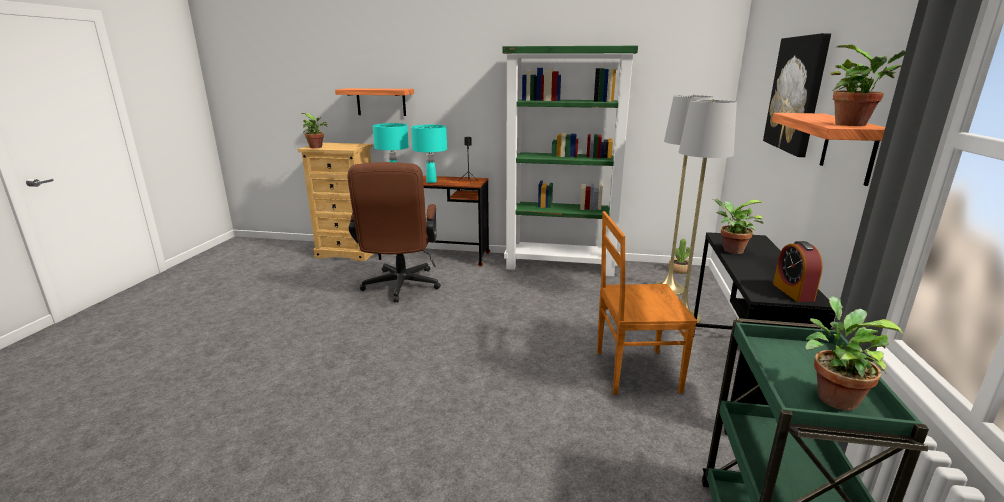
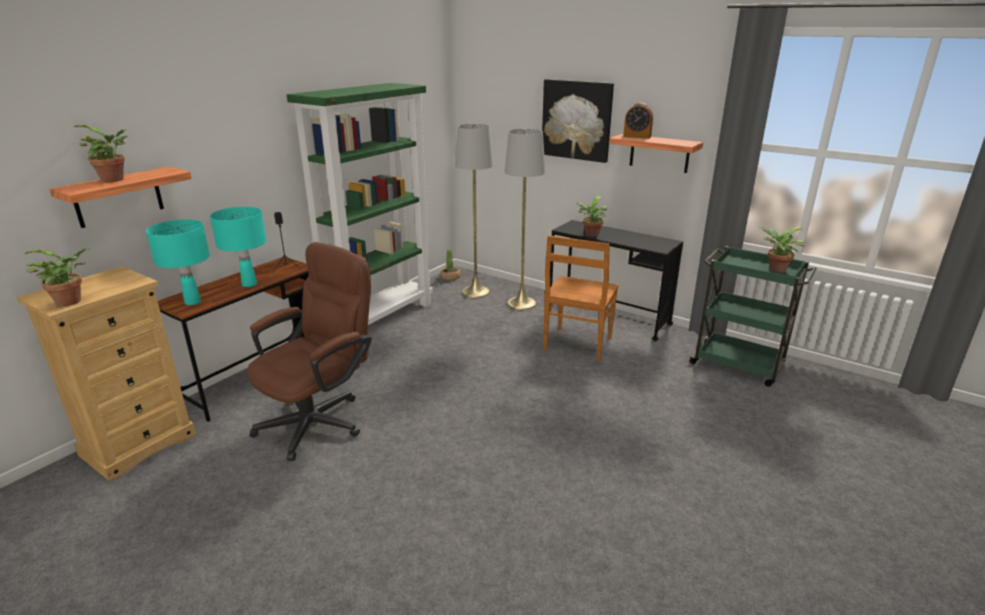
camera: 65 degrees left, 5 degrees up
brown office chair [348,162,441,302] -> brown office chair turned 75 degrees counterclockwise [247,242,372,461]
alarm clock [773,241,823,302] -> alarm clock moved to [623,103,653,139]
potted plant [831,45,905,126] -> potted plant moved to [74,125,128,183]

